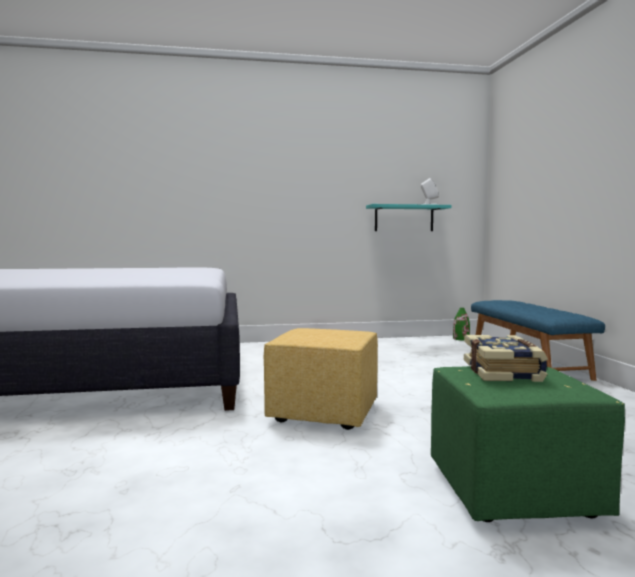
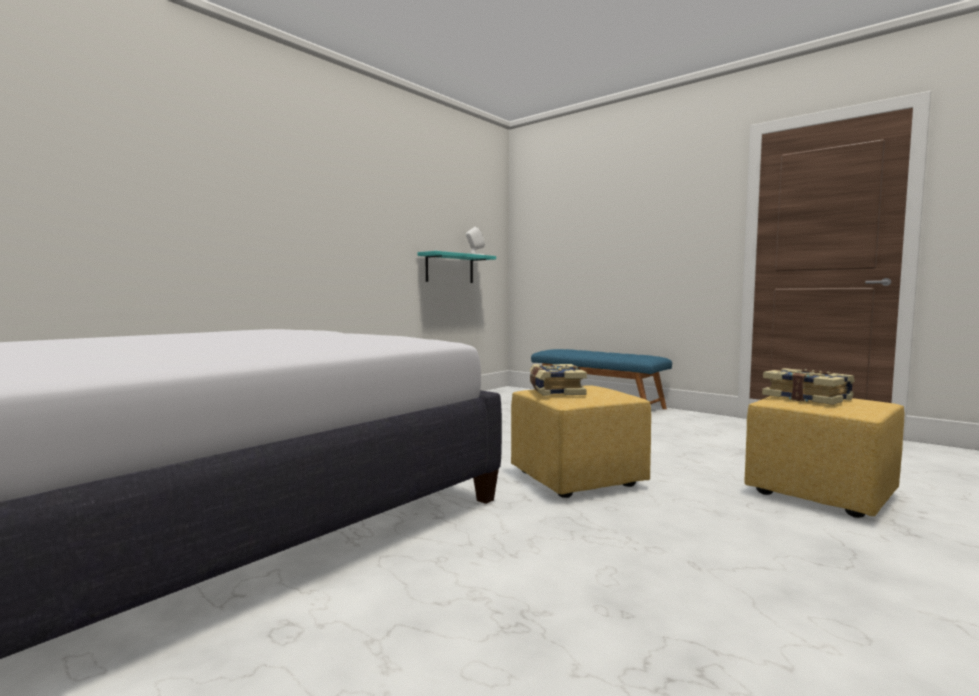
camera: 40 degrees left, 0 degrees up
green ottoman [431,366,625,522] -> yellow ottoman [744,396,904,518]
green vase [453,308,470,341] -> none
none -> book [530,364,587,396]

